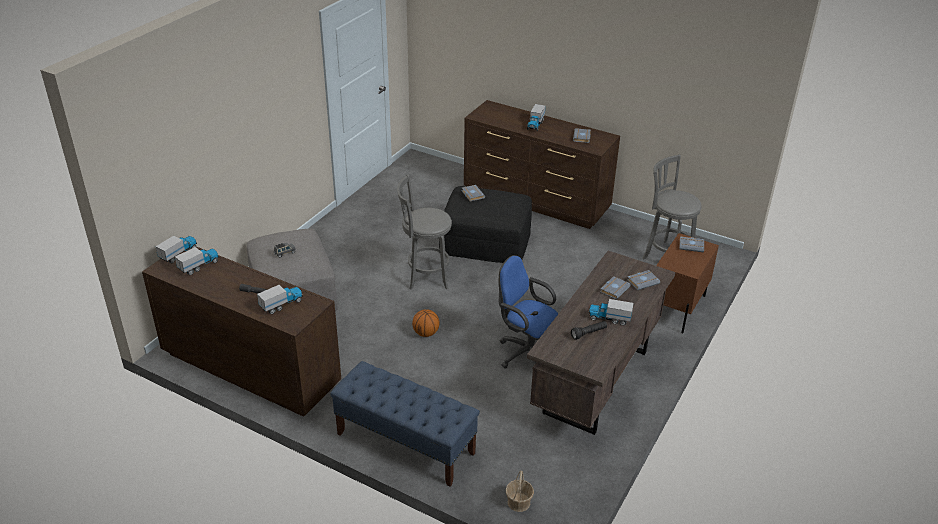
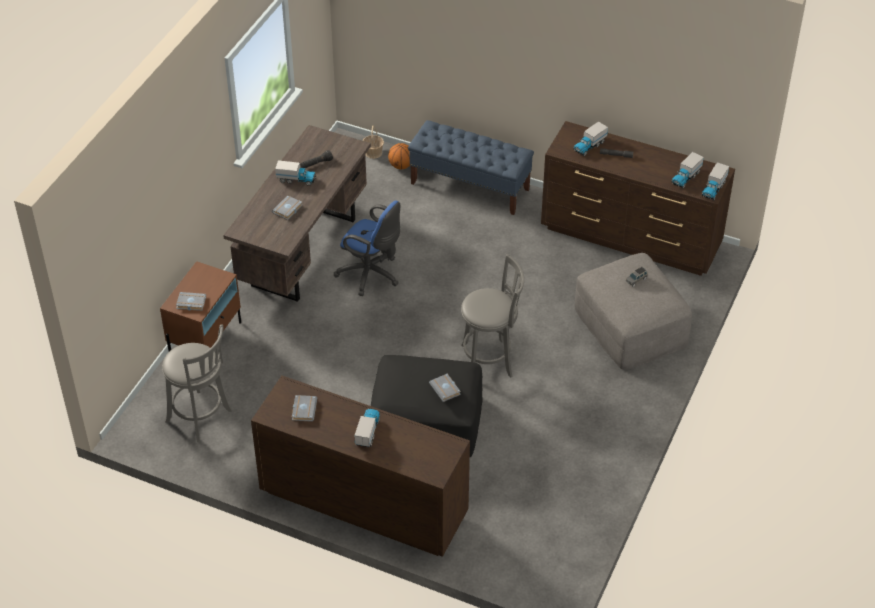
camera: 175 degrees right, 10 degrees up
basketball [412,309,440,337] -> basketball moved to [388,143,410,169]
grey book [627,270,660,290] -> none

